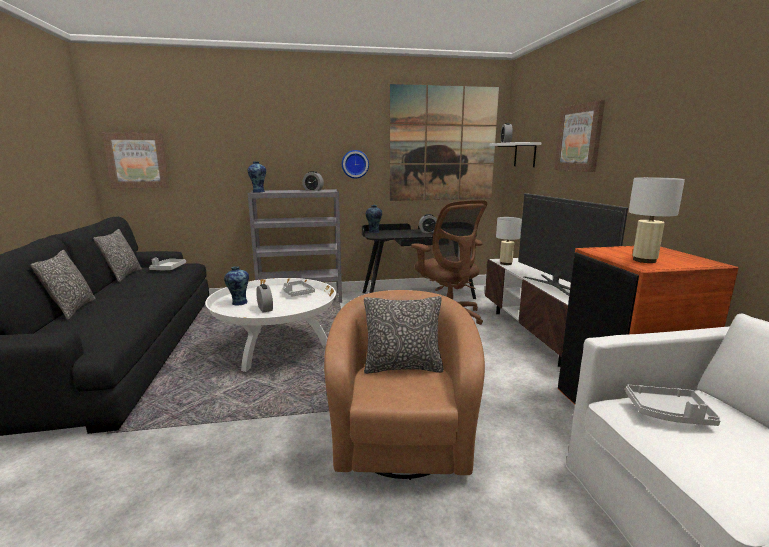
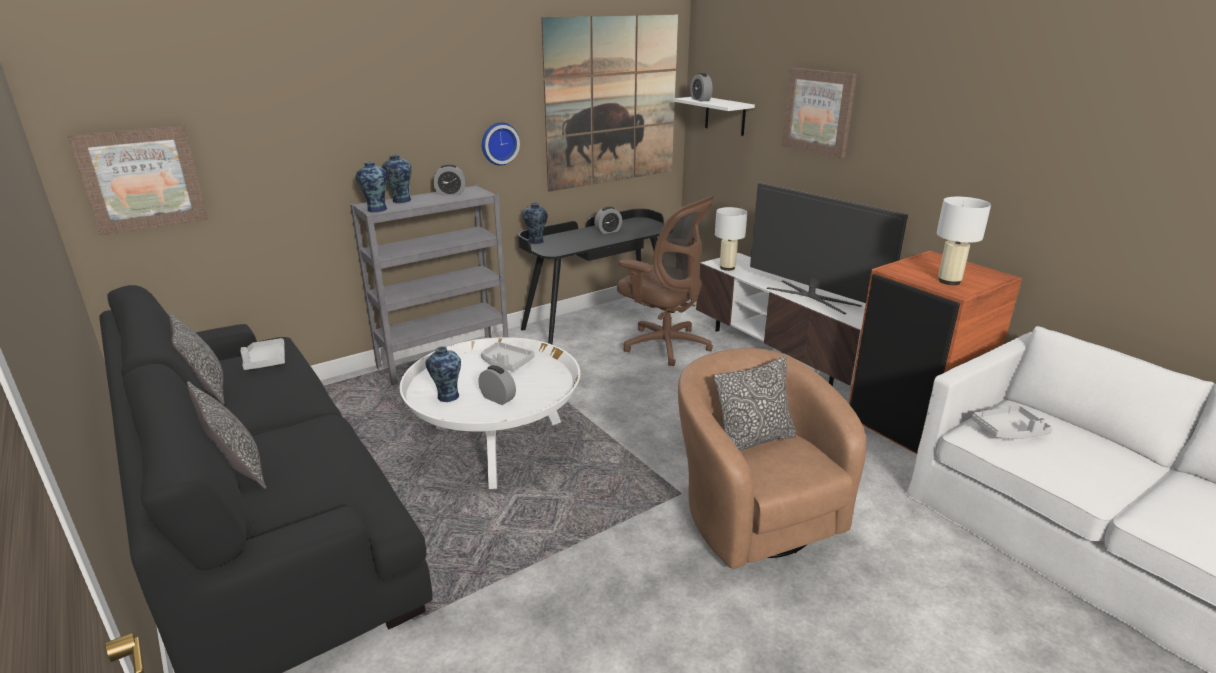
camera: 25 degrees left, 10 degrees up
none -> vase [382,154,412,203]

